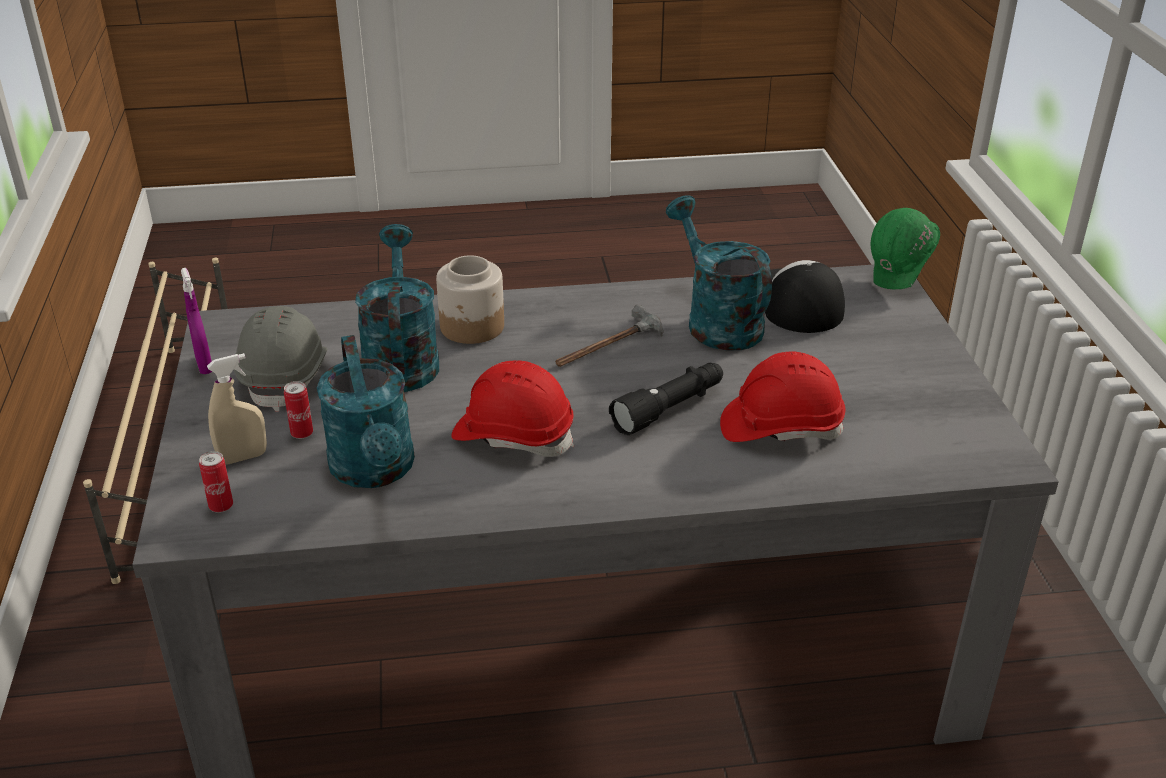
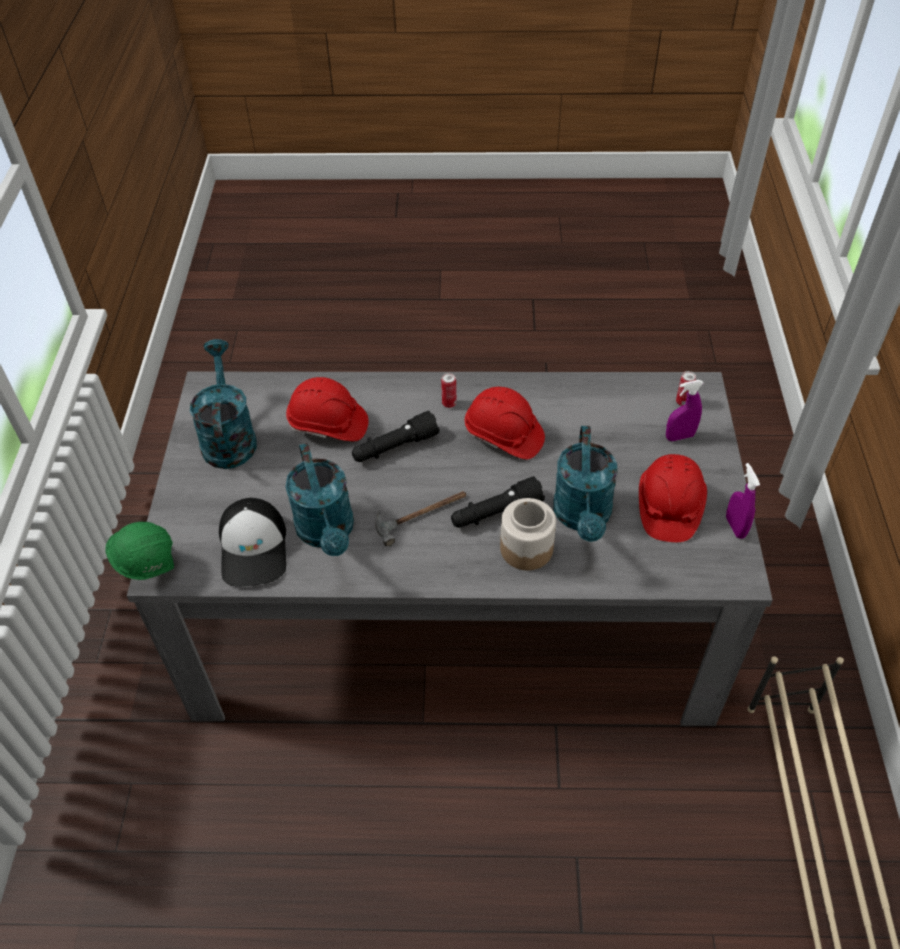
camera: 170 degrees left, 15 degrees up
beige spray bottle [207,353,267,464] -> purple spray bottle [666,380,704,441]
grey hard hat [234,306,328,412] -> red hard hat [639,454,707,542]
can [284,381,313,439] -> can moved to [441,373,457,408]
turquoise watering can [317,335,415,488] -> turquoise watering can moved to [190,339,257,469]
none -> black flashlight [451,476,545,528]

